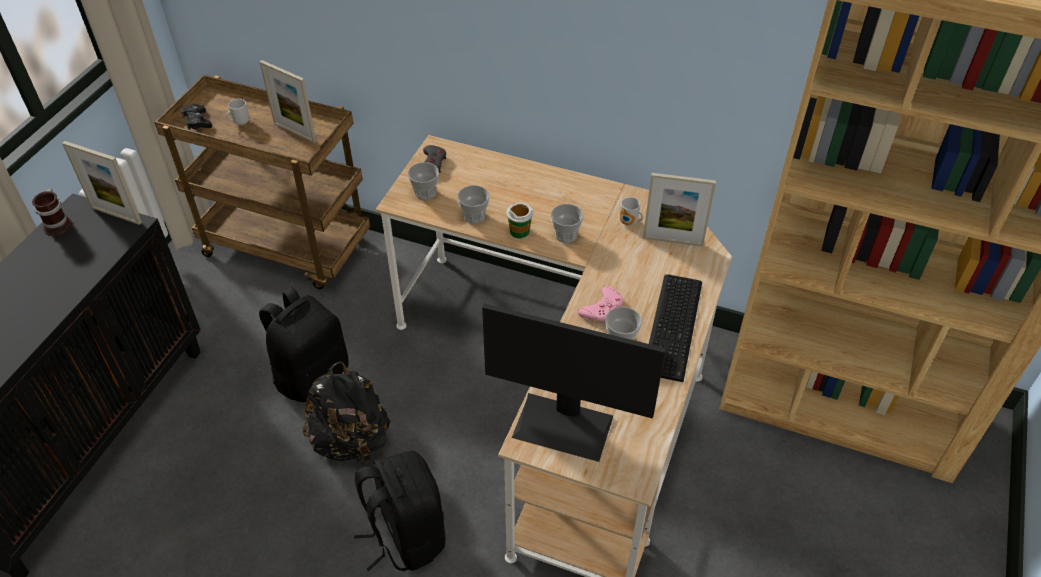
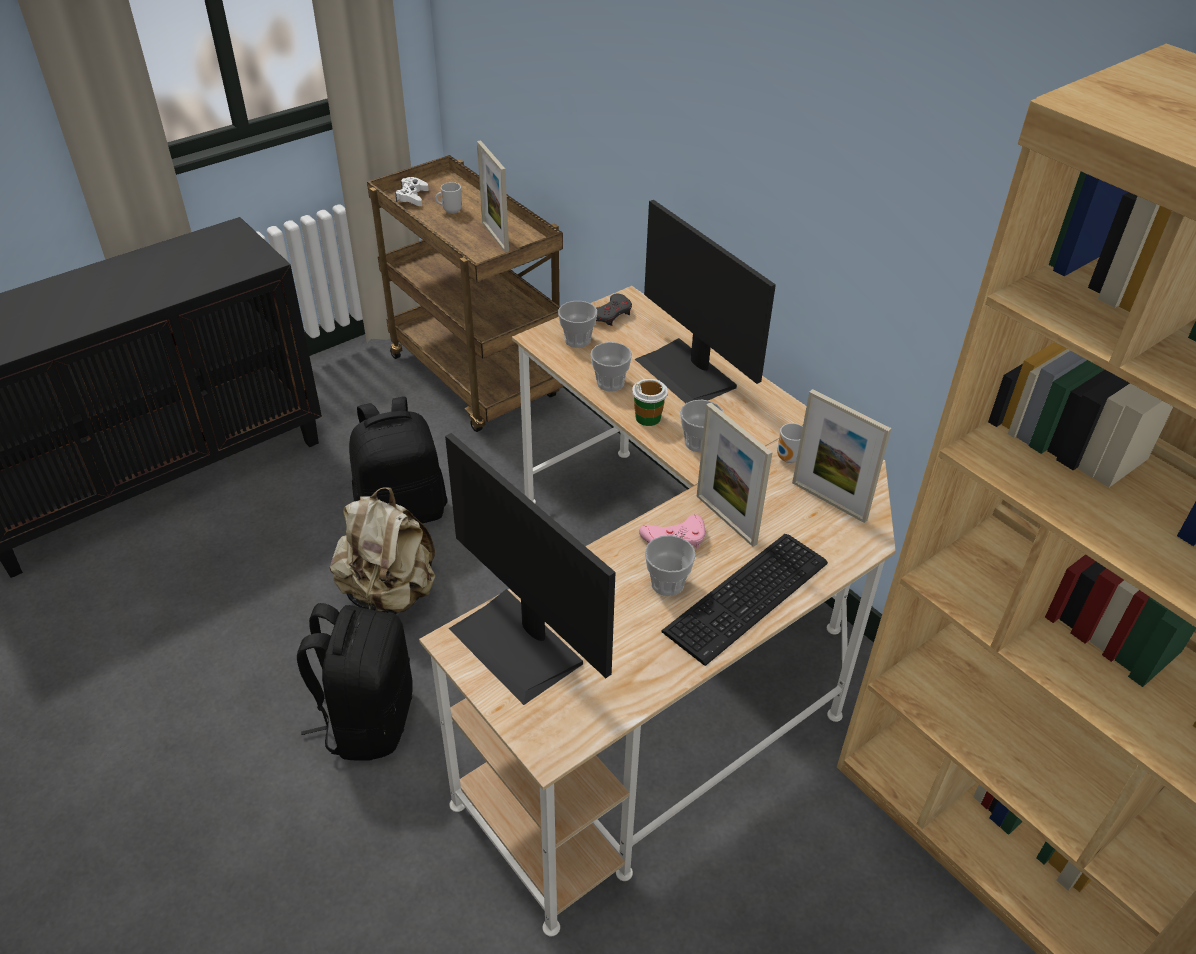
camera: 30 degrees right, 5 degrees down
mug [32,189,72,236] -> none
picture frame [62,141,142,225] -> picture frame moved to [697,403,773,547]
black game controller [181,104,212,130] -> white game controller [395,177,429,206]
black backpack [302,361,390,465] -> beige backpack [330,487,435,615]
none -> monitor [635,200,776,403]

